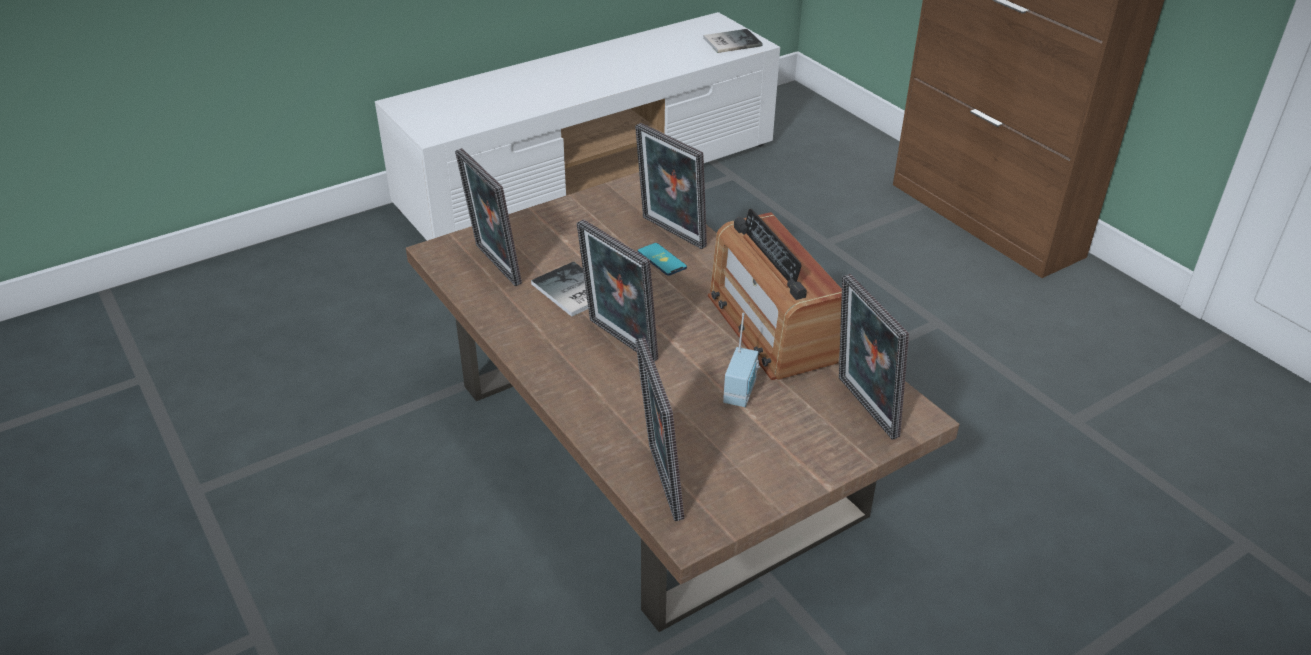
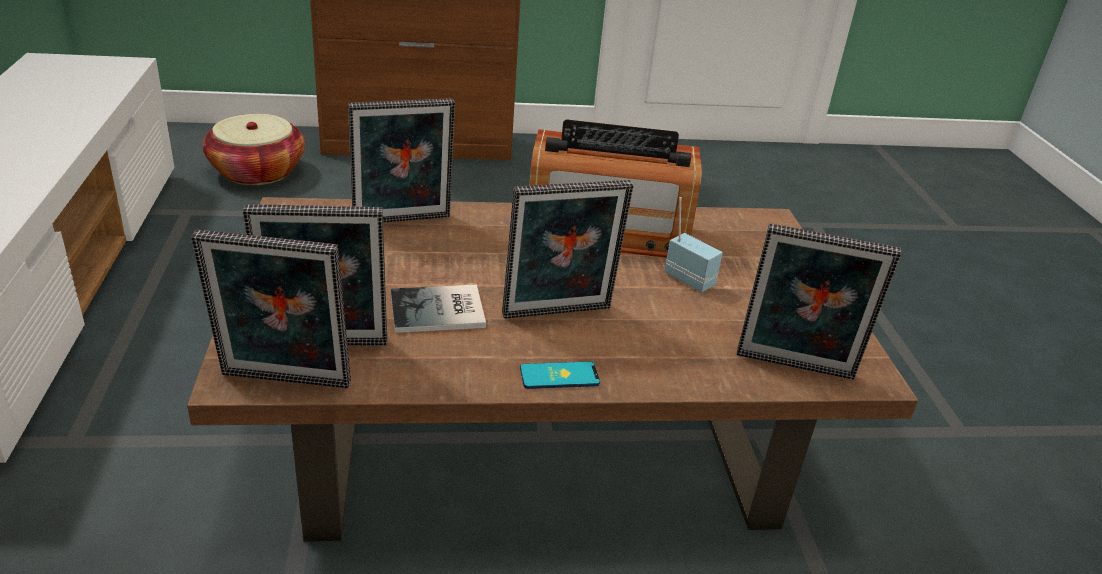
camera: 65 degrees left, 5 degrees down
phone [638,243,687,276] -> phone moved to [520,362,600,389]
book [703,29,762,53] -> none
picture frame [839,274,909,440] -> picture frame moved to [191,230,351,388]
none -> basket [202,114,305,185]

